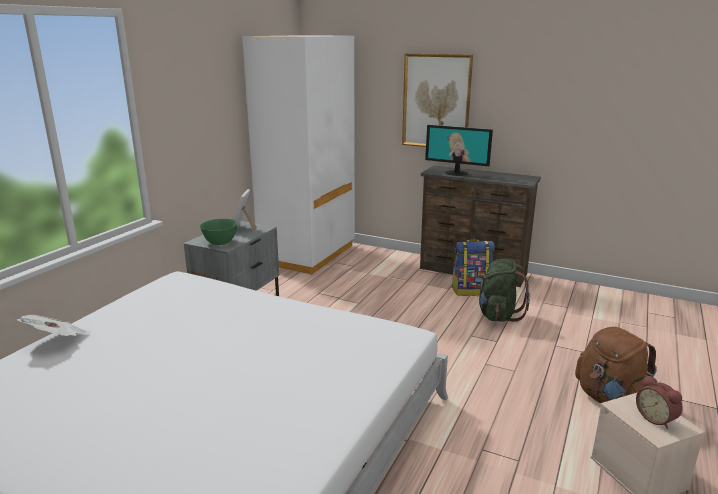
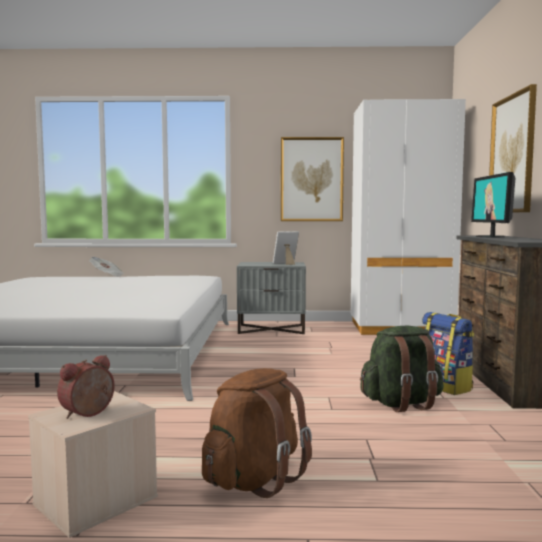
camera: 65 degrees right, 15 degrees down
green bowl [200,219,238,245] -> none
none -> picture [281,137,344,221]

